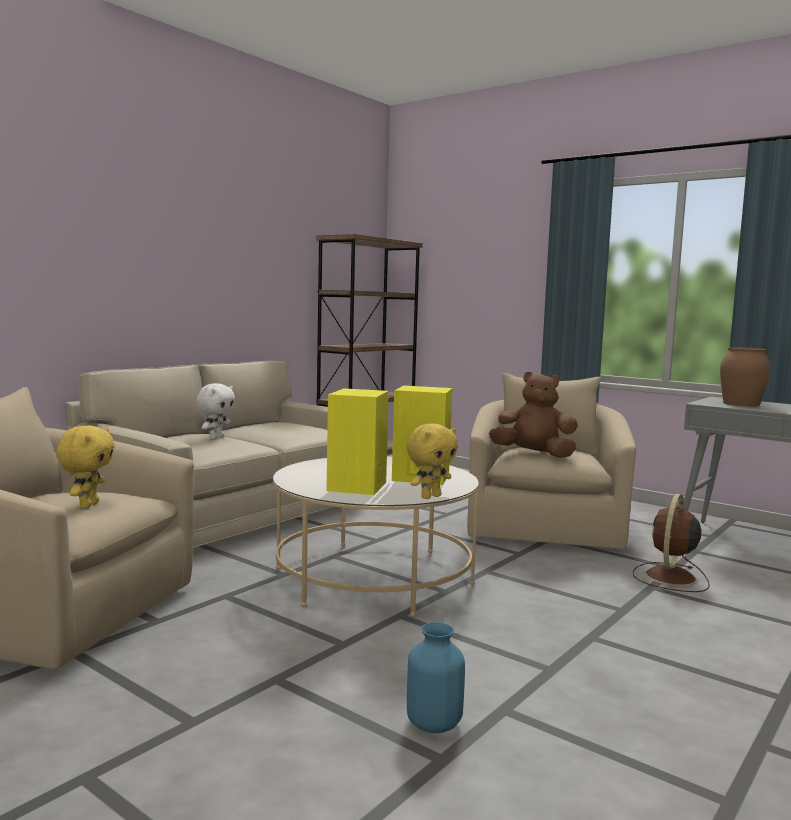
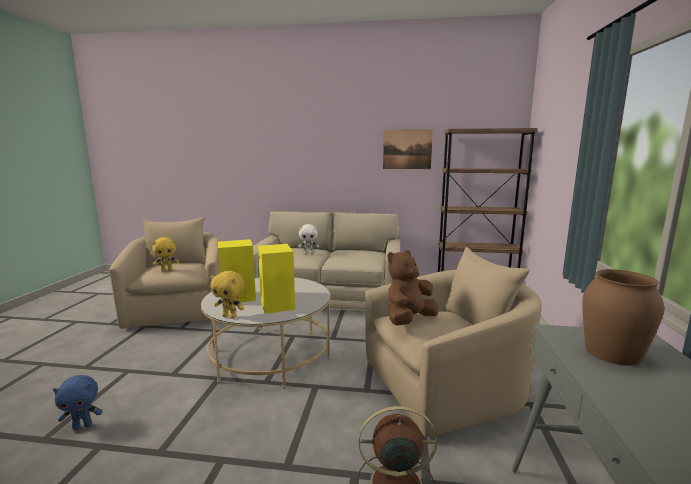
camera: 60 degrees right, 5 degrees up
blue vase [407,622,465,733] -> blue plush toy [53,375,103,430]
brown plush toy [489,371,578,458] -> brown plush toy turned 120 degrees counterclockwise [388,250,438,326]
none -> picture [383,129,433,169]

